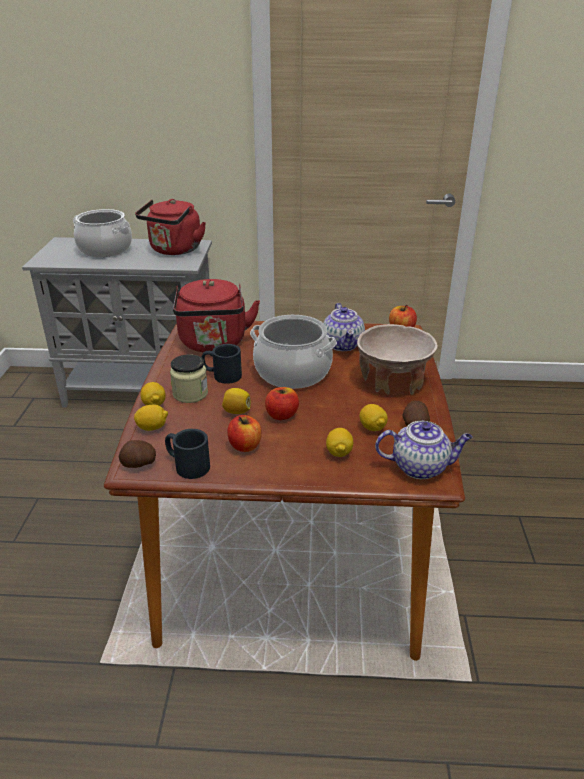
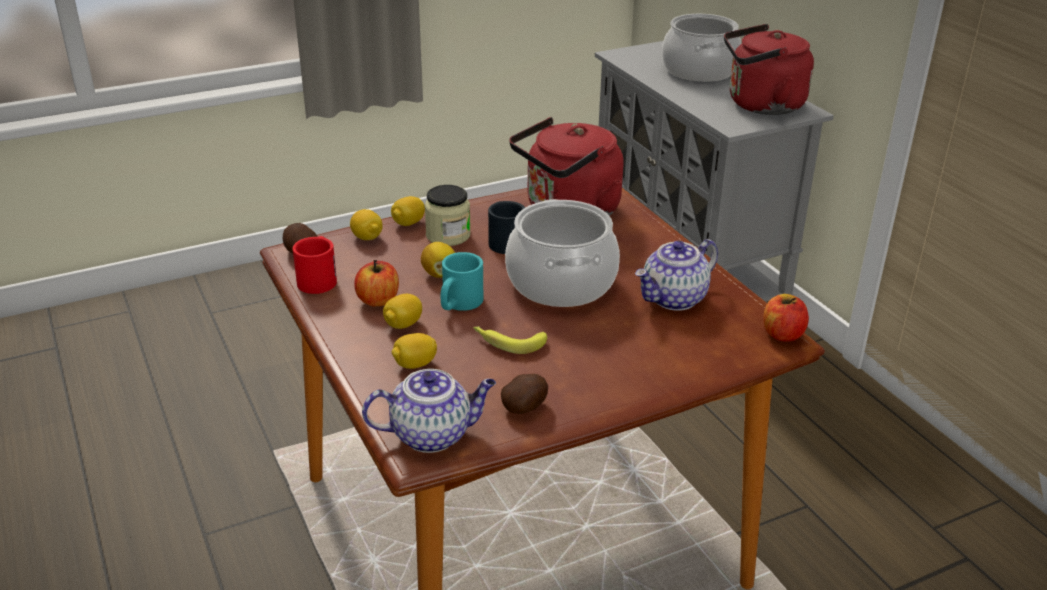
camera: 60 degrees right, 0 degrees up
black mug [165,429,210,479] -> red mug [292,236,337,294]
apple [265,387,299,420] -> turquoise mug [441,252,483,311]
beige bowl [357,324,438,395] -> none
lemon [360,404,388,431] -> lemon moved to [383,294,422,329]
teapot [375,421,473,479] -> teapot turned 75 degrees counterclockwise [362,369,496,453]
none -> banana [473,326,547,354]

